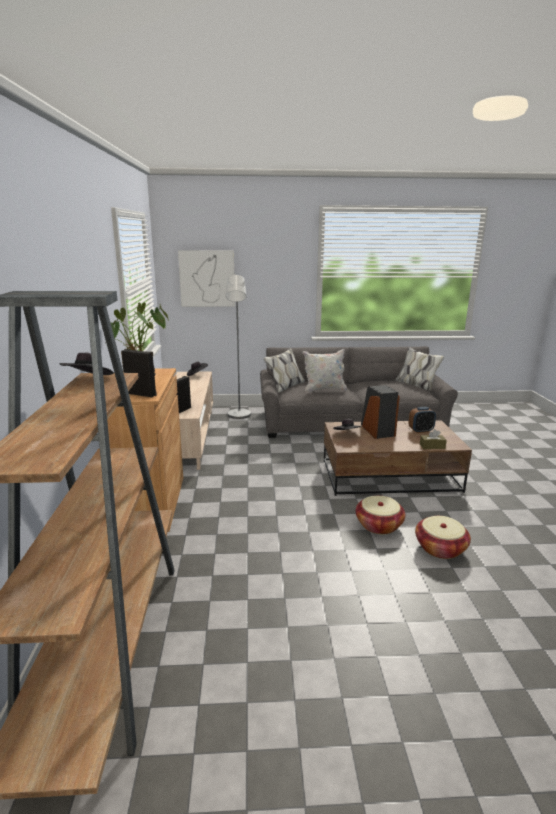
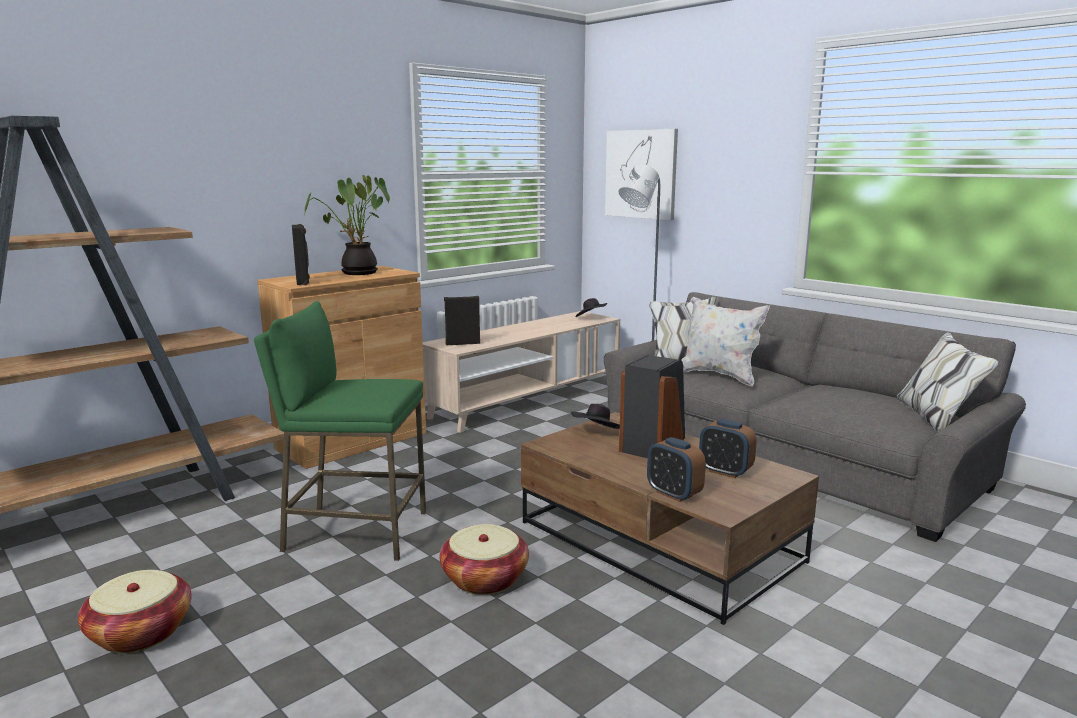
camera: 50 degrees right, 5 degrees down
black hat [60,353,114,375] -> none
basket [415,516,471,559] -> basket moved to [78,570,192,653]
brown tissue box [420,429,447,449] -> alarm clock [647,437,706,502]
none -> green stool [254,301,426,561]

